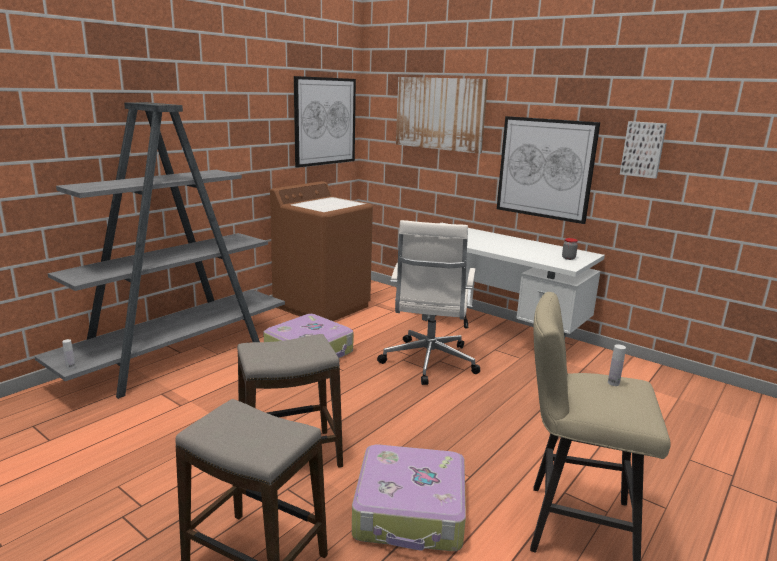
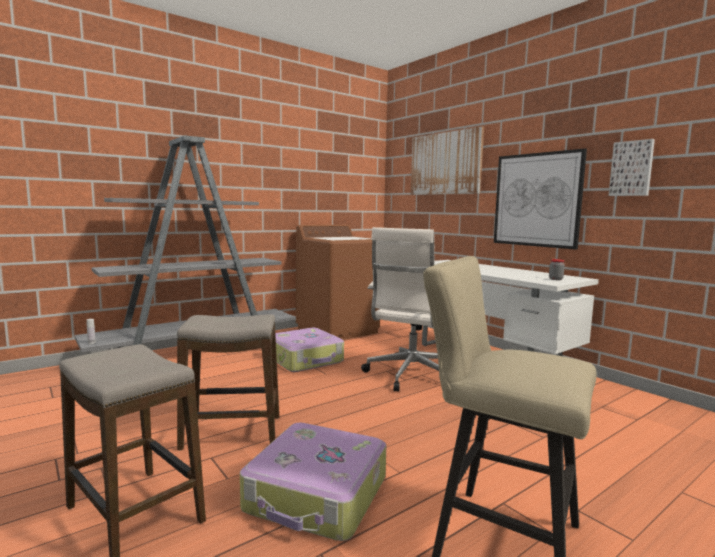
camera: 15 degrees right, 10 degrees down
picture [294,76,356,168] -> none
white bottle [608,344,626,386] -> none

